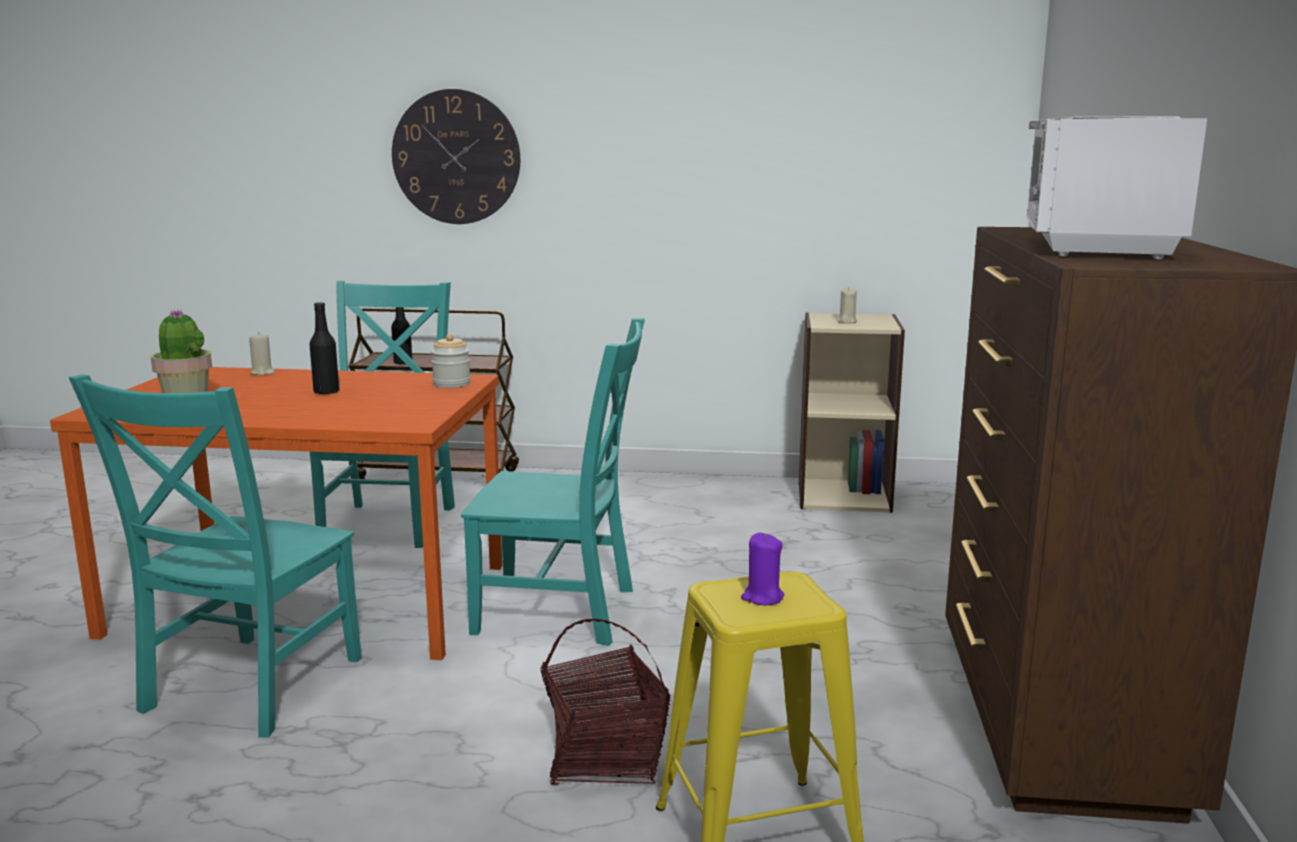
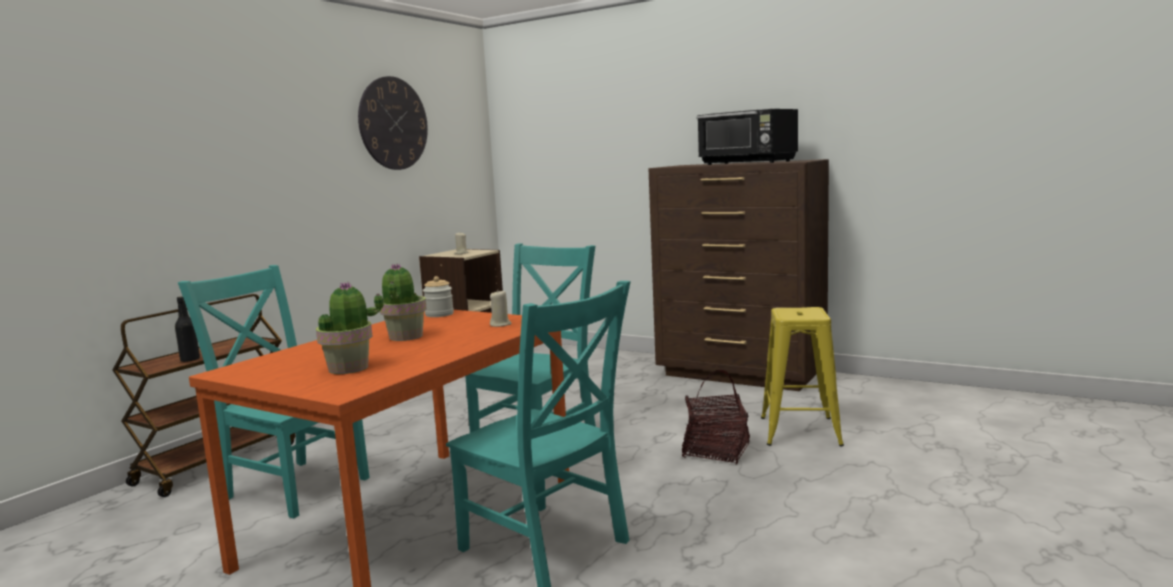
camera: 65 degrees left, 5 degrees down
beige candle [249,332,275,375] -> beige candle moved to [490,290,512,327]
black bottle [309,302,340,395] -> potted plant [380,263,427,341]
wall clock [392,89,520,224] -> wall clock moved to [358,76,428,170]
purple candle [741,533,784,605] -> none
white microwave [1026,116,1207,259] -> black microwave [697,109,798,165]

